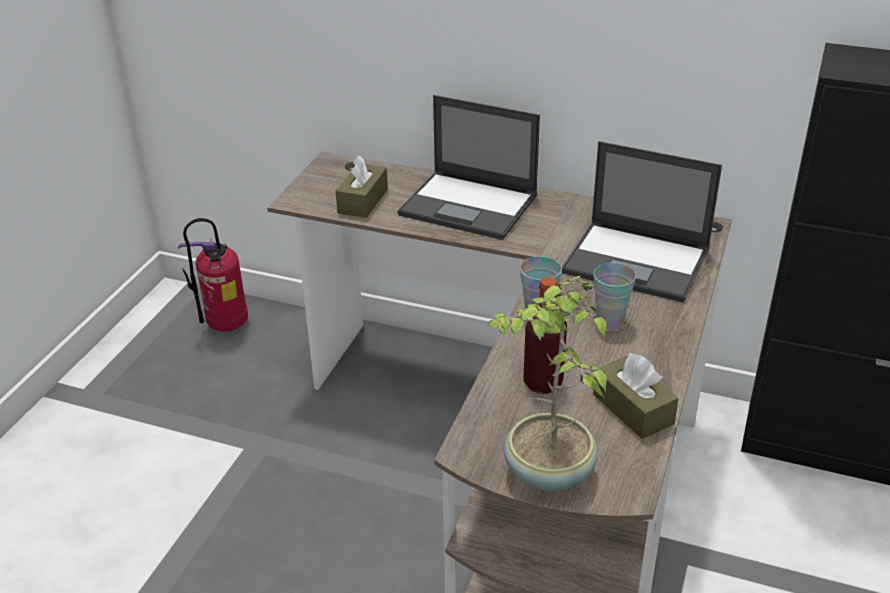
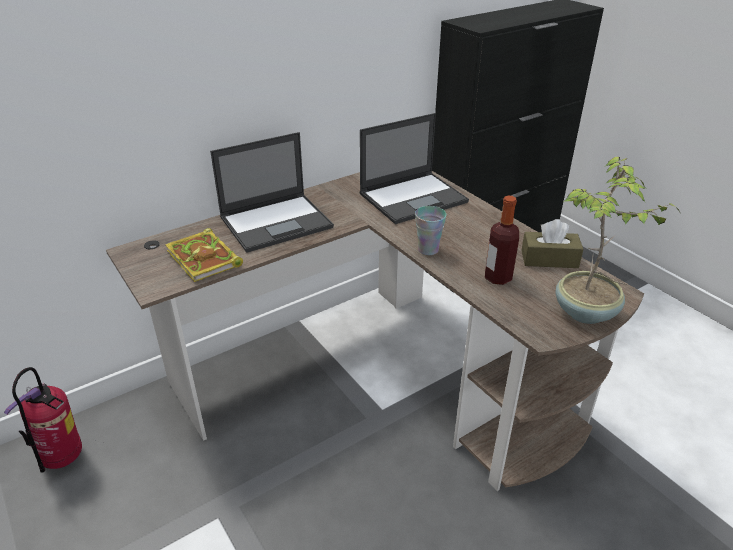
camera: 55 degrees left, 0 degrees up
brown tissue box [336,156,388,218] -> book [166,228,243,282]
cup [593,263,636,329] -> none

